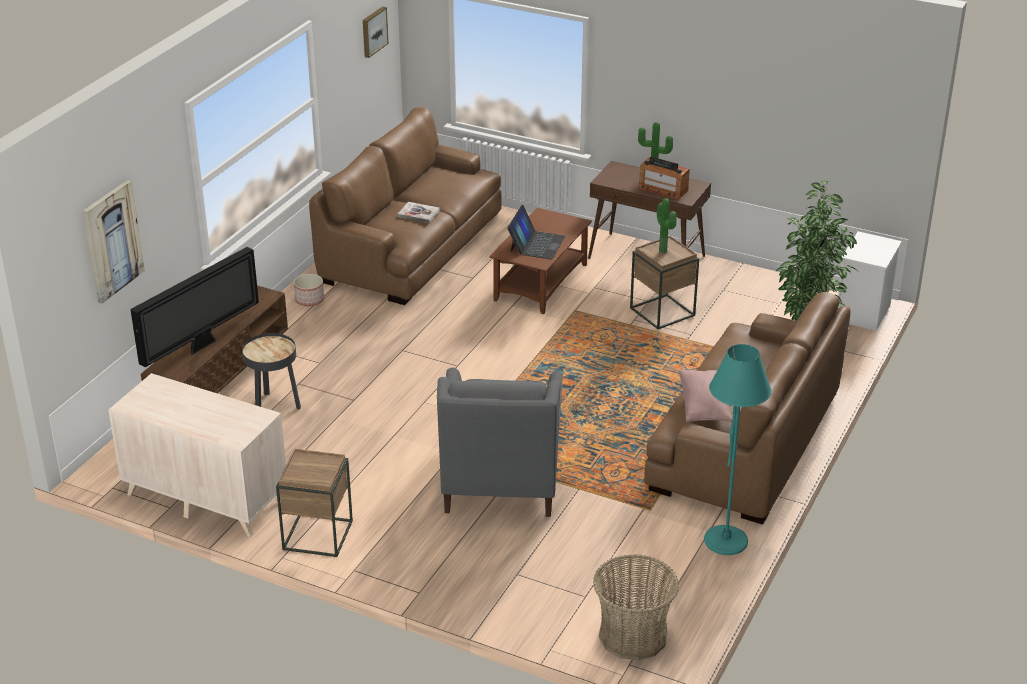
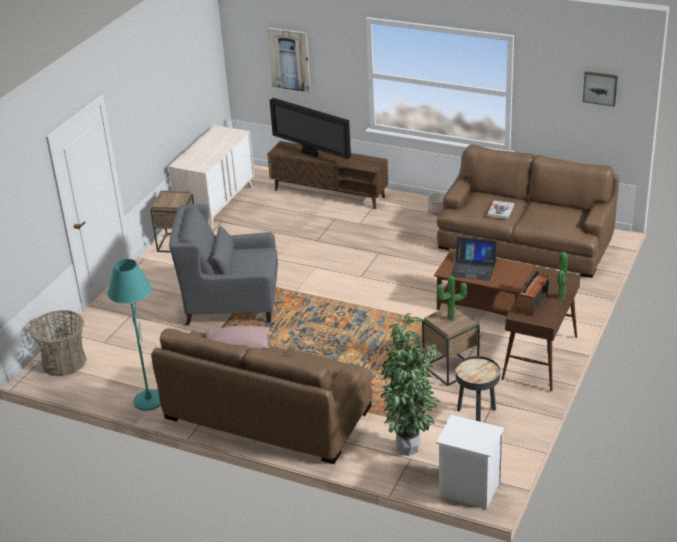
camera: 90 degrees right, 0 degrees up
black side table [242,333,301,409] -> black side table moved to [456,356,500,422]

